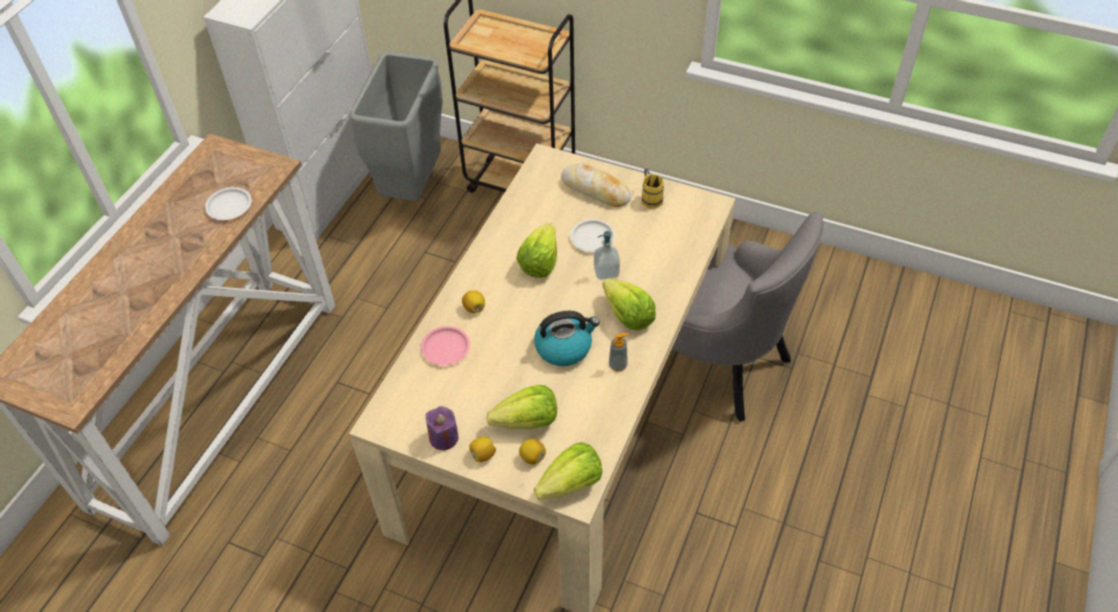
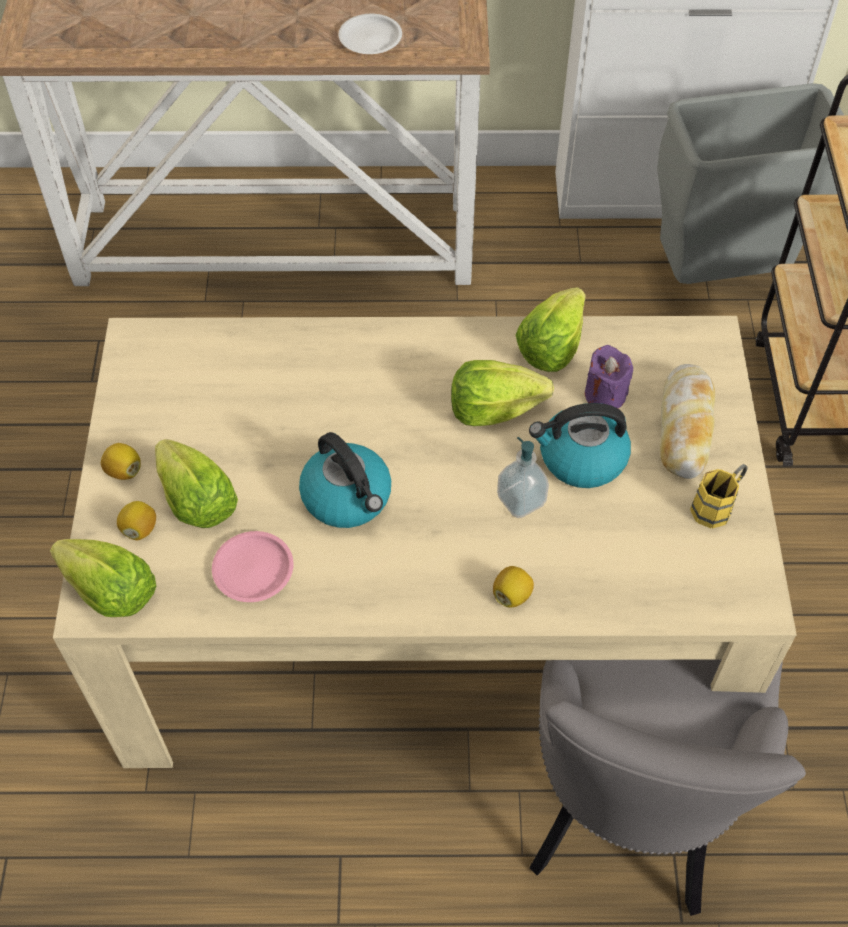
camera: 65 degrees right, 5 degrees up
pink plate [421,326,470,365] -> pink plate moved to [212,531,294,602]
purple candle [426,406,458,450] -> purple candle moved to [585,345,633,408]
lemon [462,290,485,314] -> lemon moved to [493,566,534,608]
white plate [570,219,615,252] -> kettle [529,403,631,488]
lettuce [602,278,656,330] -> lettuce moved to [516,287,586,372]
soap dispenser [609,333,629,371] -> none

